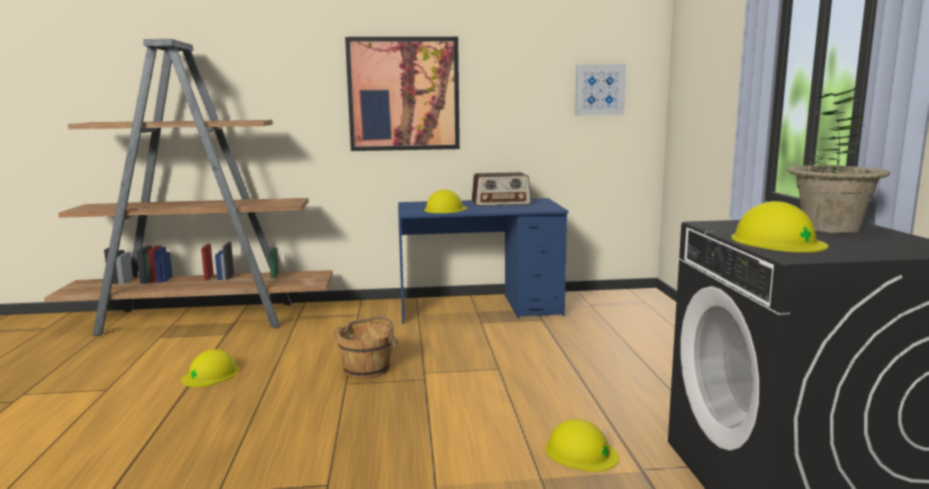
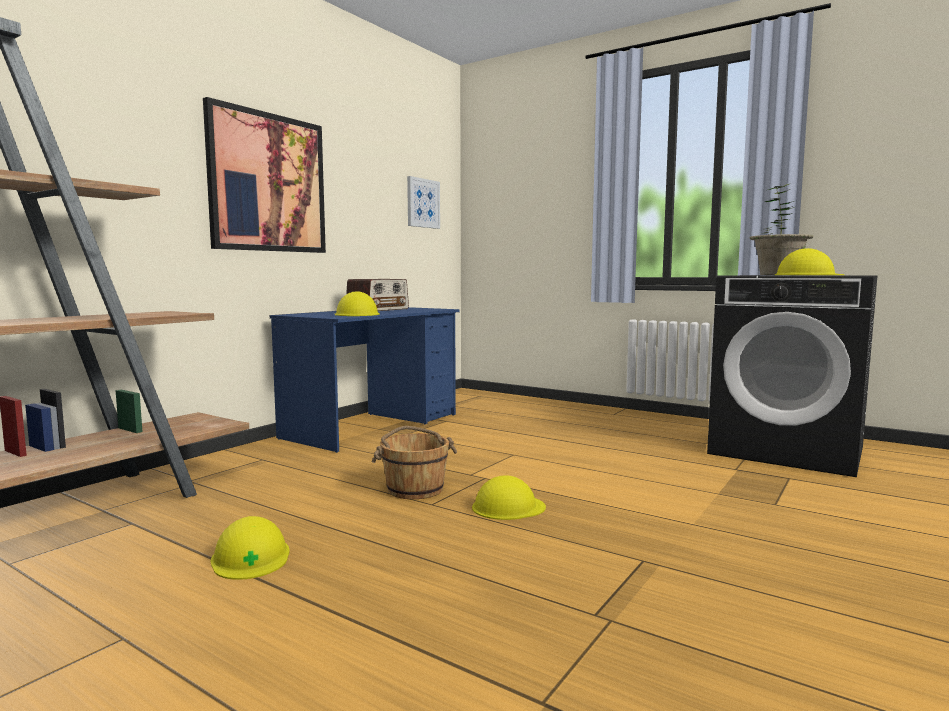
camera: 50 degrees left, 5 degrees down
yellow hard hat [545,419,619,472] -> yellow hard hat moved to [472,475,546,520]

